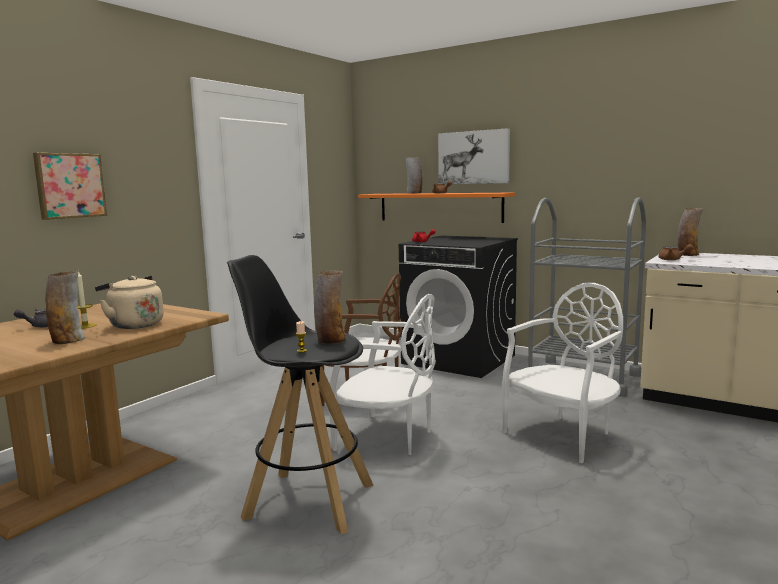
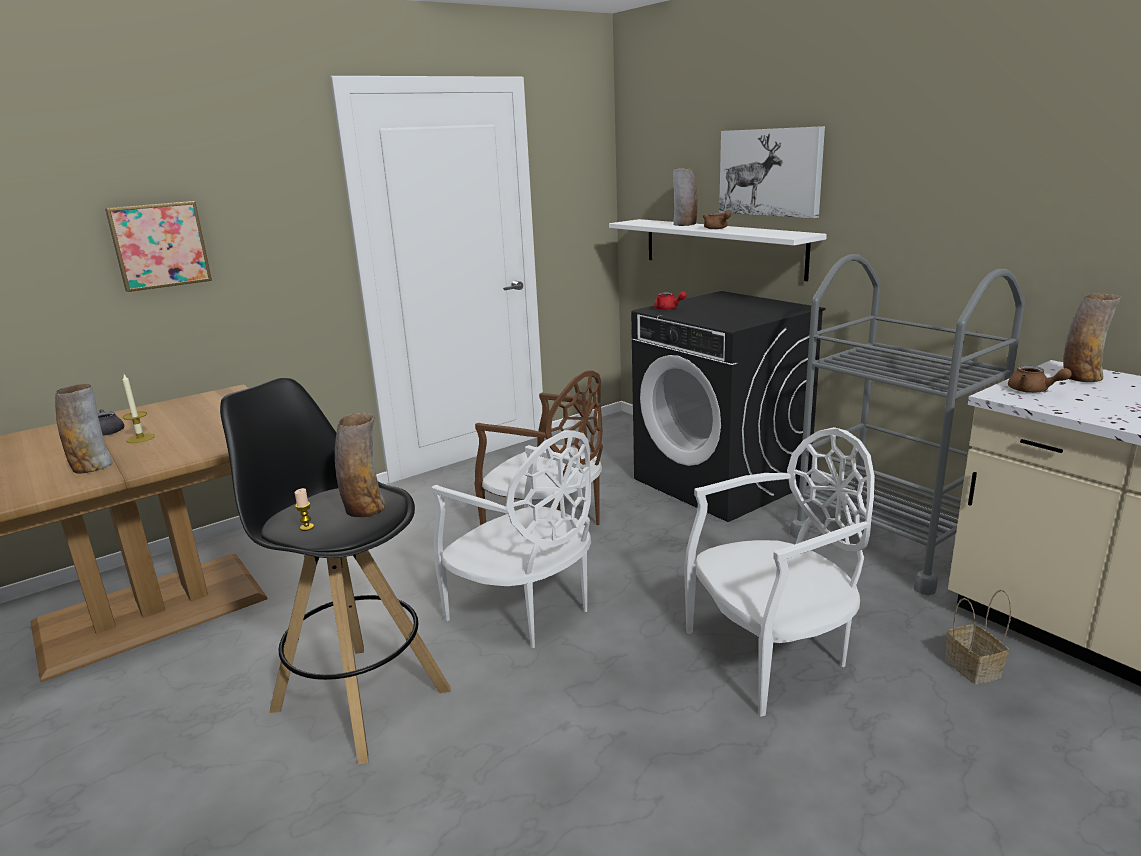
camera: 20 degrees right, 10 degrees up
beige kettle [95,276,164,329] -> none
orange shelf [358,192,515,223] -> white shelf [609,219,827,281]
none -> basket [945,590,1011,685]

